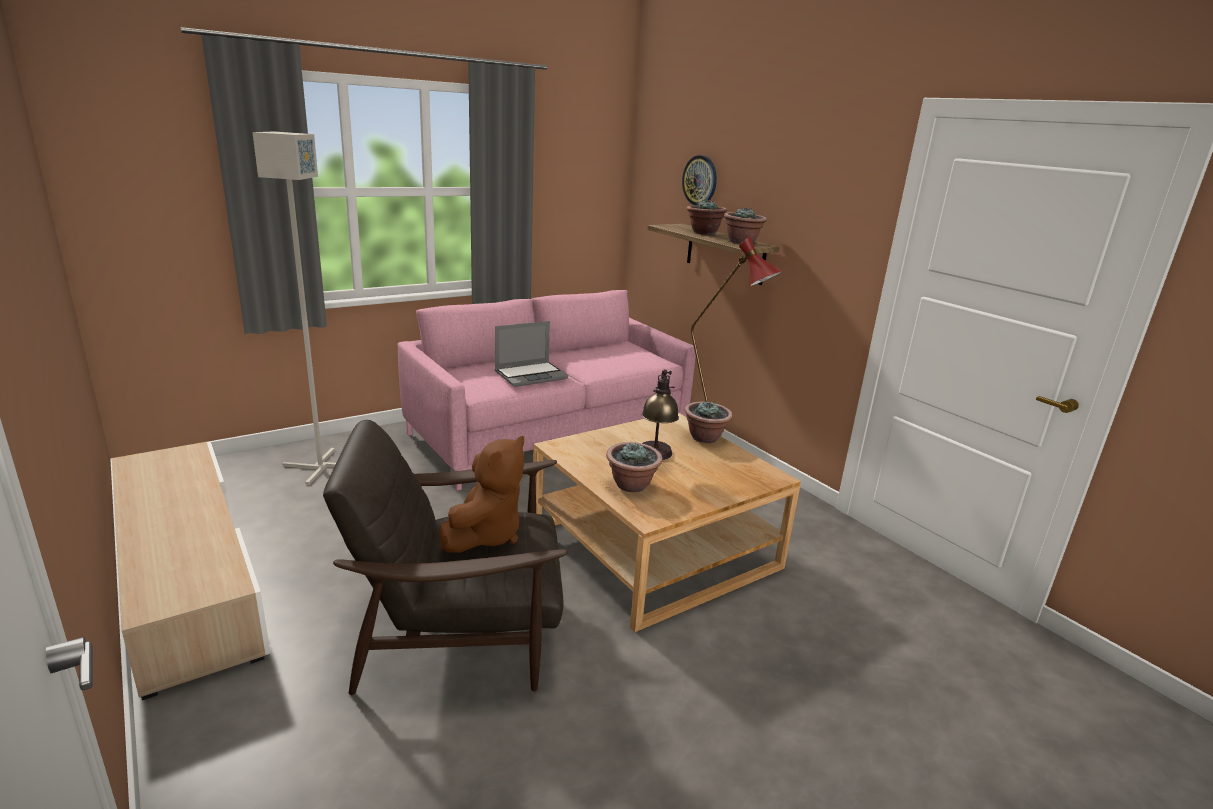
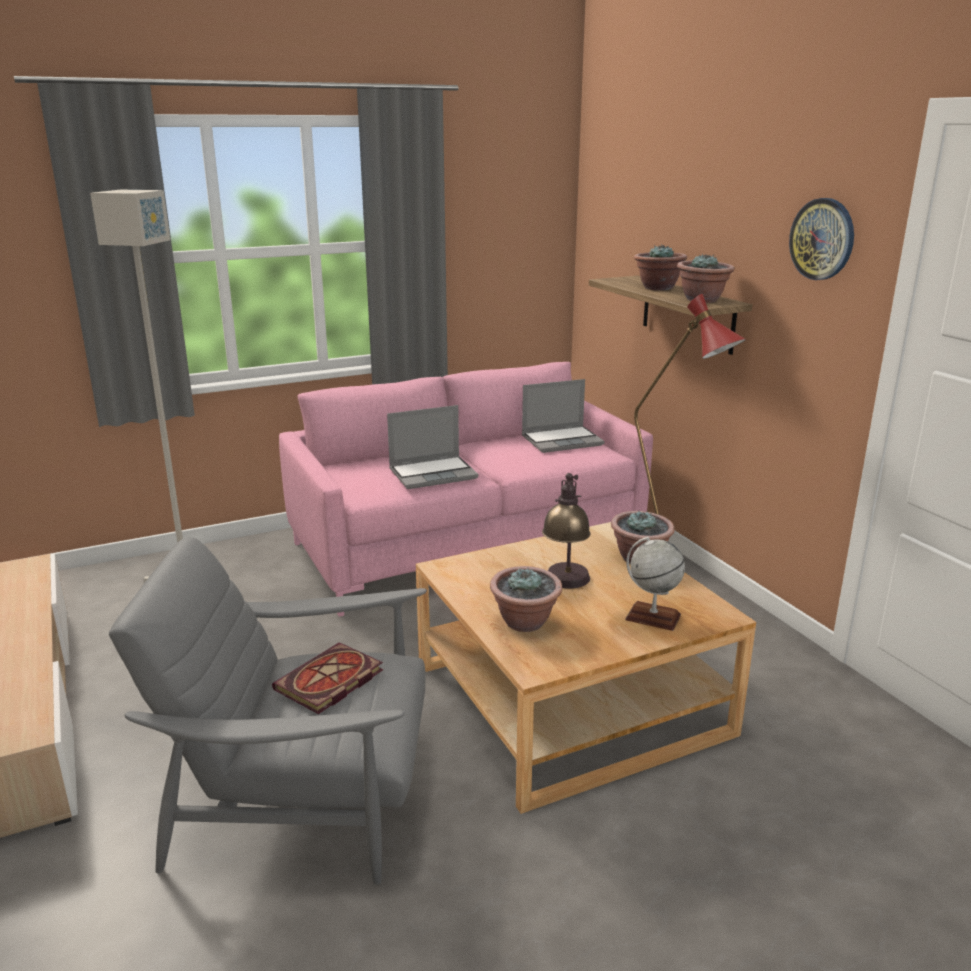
camera: 10 degrees right, 0 degrees up
brown armchair [323,420,568,695] -> grey armchair [109,537,427,885]
brown plush toy [439,436,524,553] -> book [272,642,383,714]
wall clock [682,155,717,206] -> wall clock moved to [789,198,854,280]
none -> laptop [522,379,605,453]
none -> globe [625,537,685,631]

